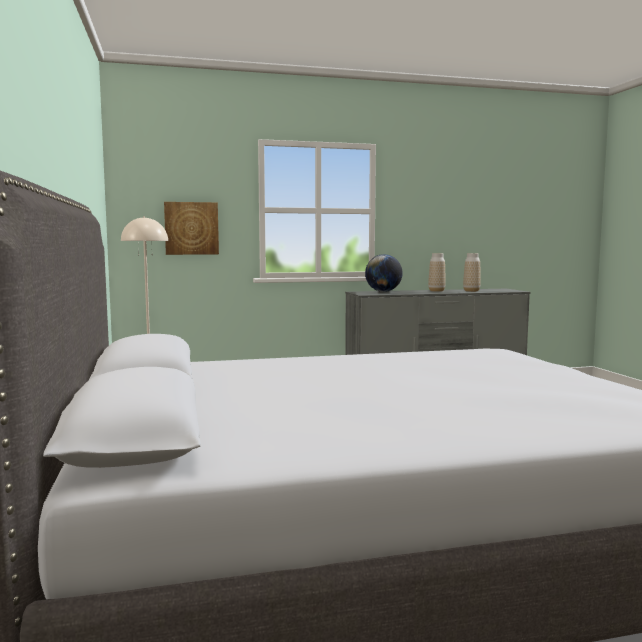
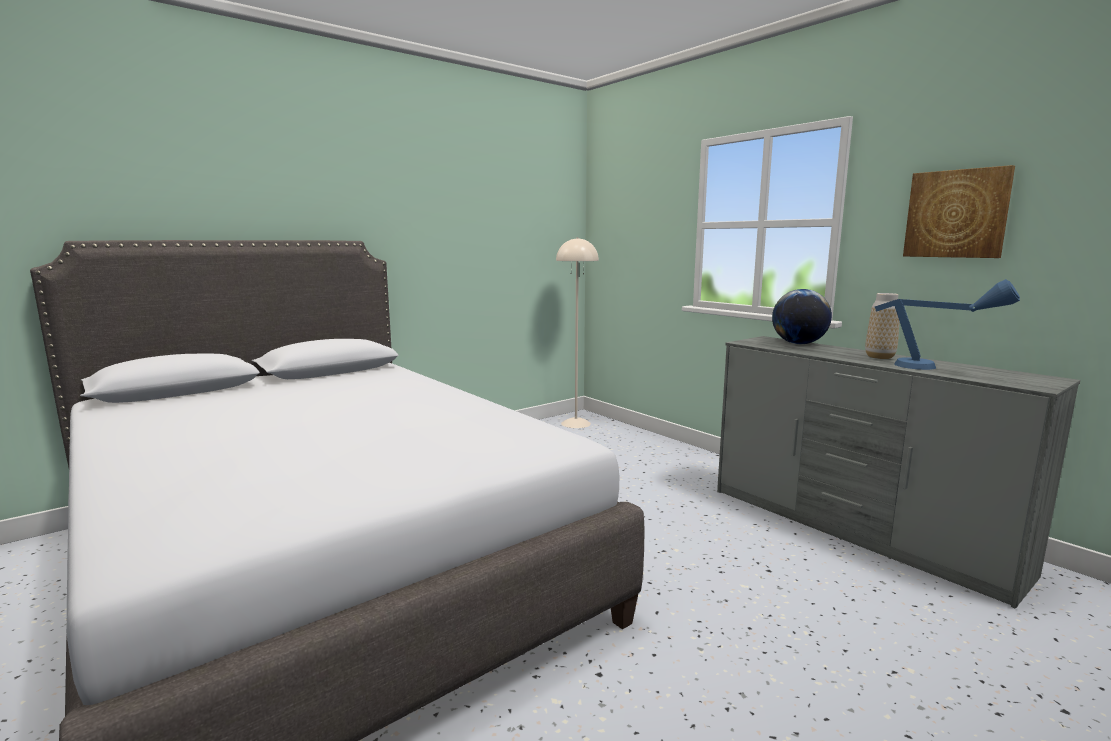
camera: 65 degrees right, 5 degrees up
picture [164,202,219,255] -> picture moved to [903,165,1015,258]
vase [463,253,481,292] -> blue table lamp [875,279,1020,370]

